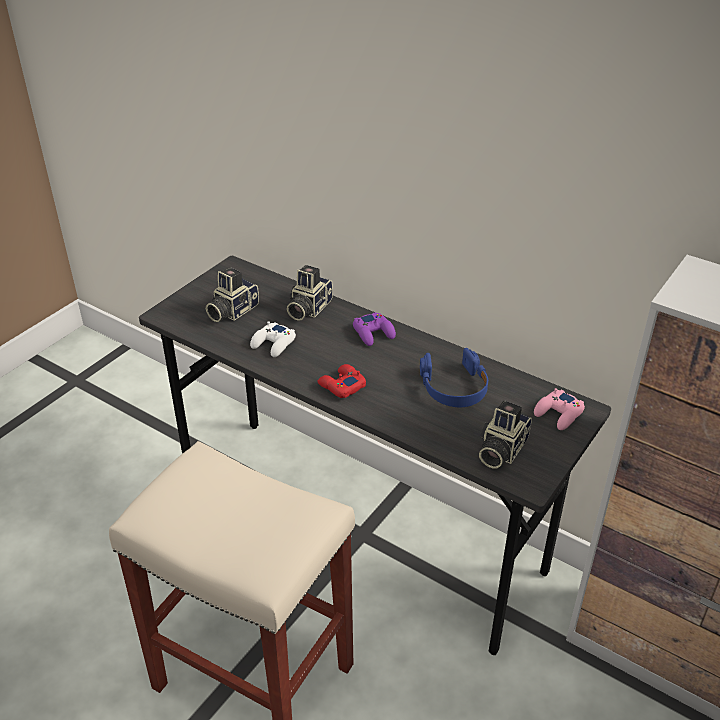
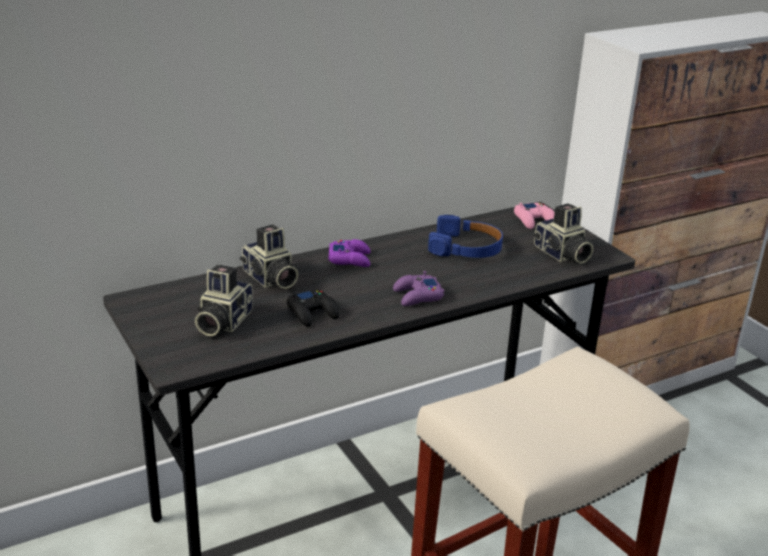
camera: 65 degrees left, 10 degrees down
camera [206,267,259,322] -> camera turned 45 degrees clockwise [195,264,253,336]
white game controller [250,321,296,357] -> black game controller [287,289,340,327]
red game controller [318,364,366,398] -> purple game controller [393,271,444,306]

